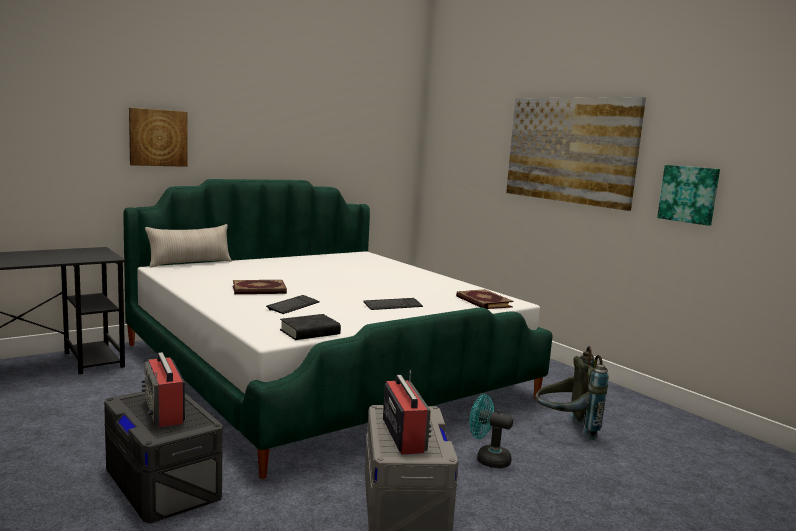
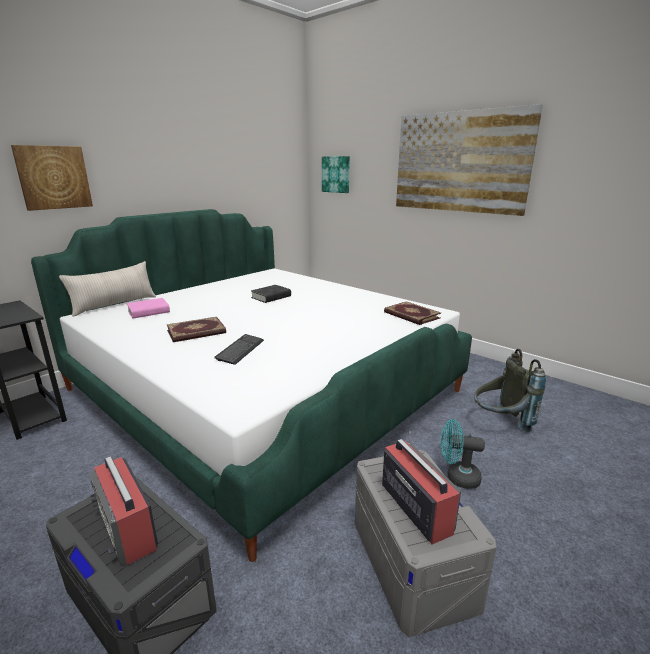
camera: 10 degrees left, 10 degrees up
black book [280,314,341,340] -> black book moved to [251,285,291,303]
keyboard [363,298,423,310] -> none
picture [657,165,720,226] -> picture moved to [322,156,350,193]
none -> pink book [126,298,170,319]

